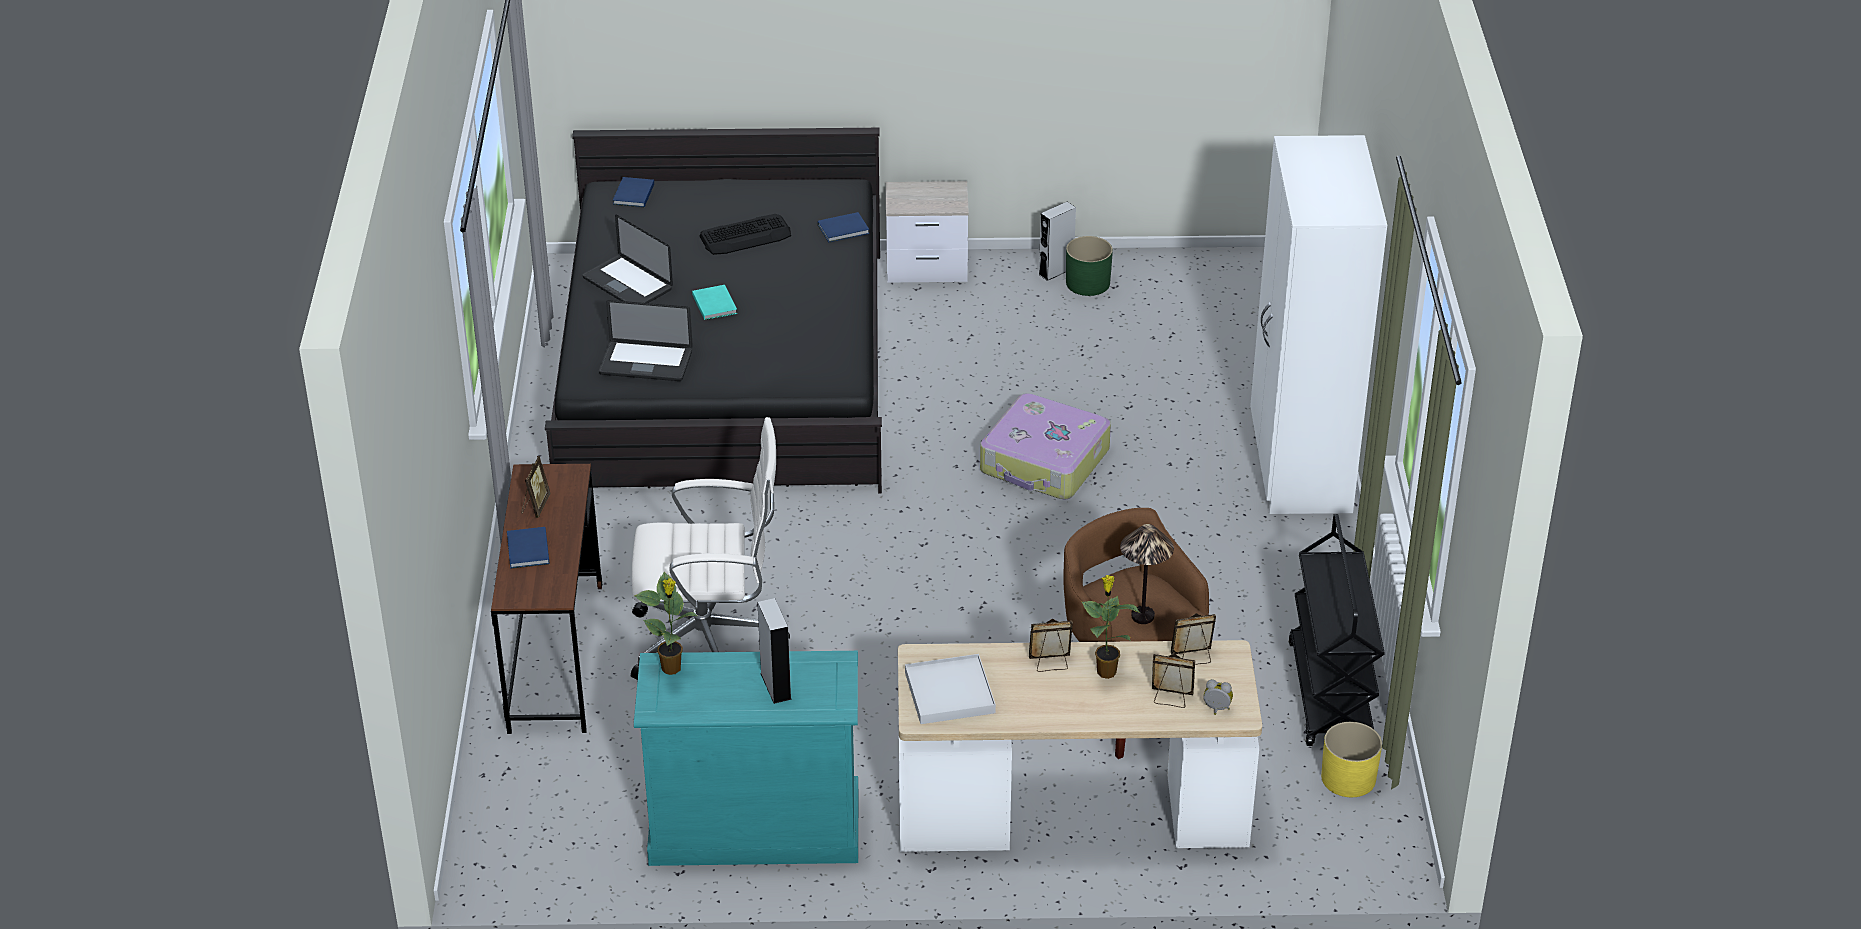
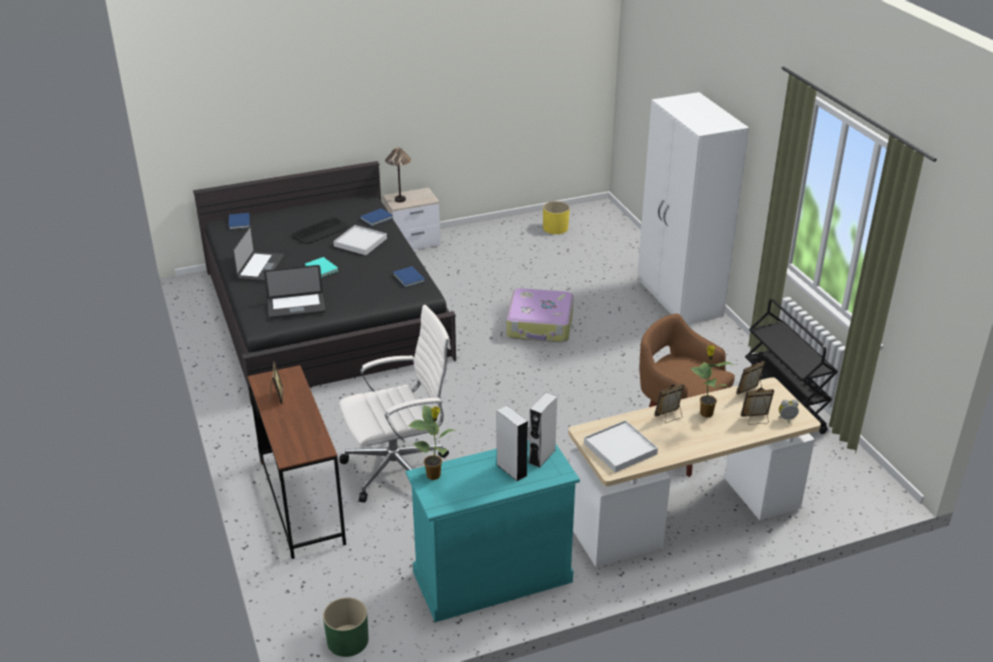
camera: 20 degrees left, 5 degrees down
blue book [507,527,549,569] -> blue book moved to [393,266,425,288]
laptop [583,214,673,303] -> laptop turned 105 degrees counterclockwise [233,225,284,282]
grey speaker [1038,202,1076,281] -> grey speaker moved to [528,392,557,468]
green planter [1066,236,1113,296] -> green planter moved to [323,597,369,657]
table lamp [1120,524,1174,624] -> table lamp moved to [385,148,411,202]
yellow planter [1321,722,1382,797] -> yellow planter moved to [543,201,570,234]
none -> white tray [333,225,387,255]

